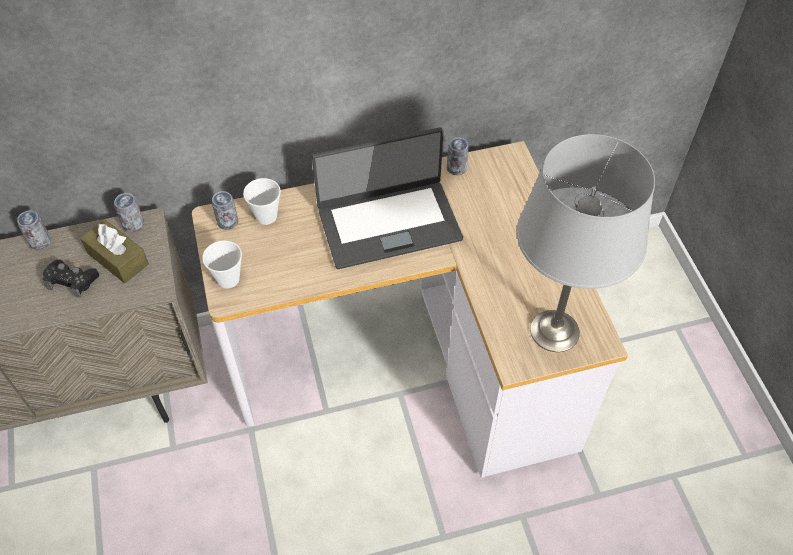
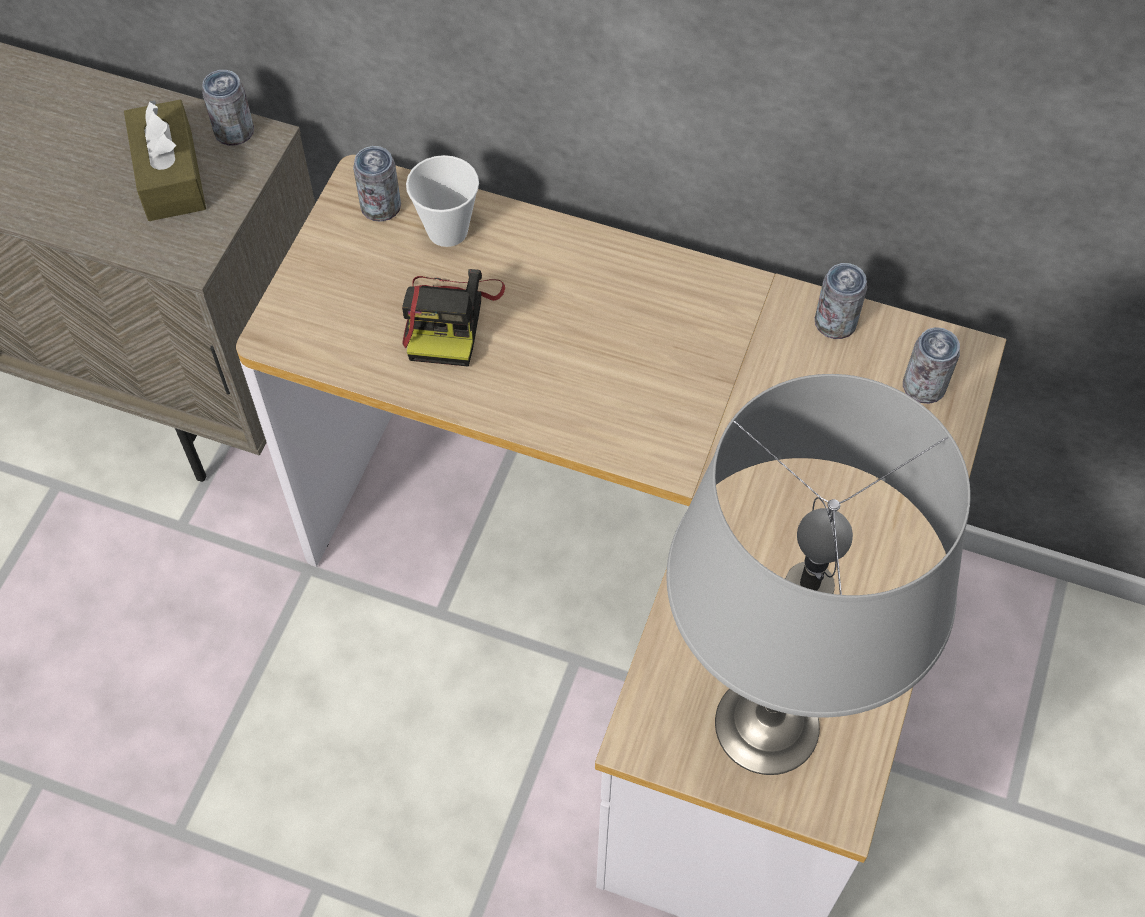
camera: 35 degrees right, 5 degrees up
can [17,210,51,250] -> can moved to [903,327,960,404]
black game controller [42,259,99,298] -> none
cup [202,241,242,289] -> none
laptop [312,127,463,269] -> none
none -> camera [402,269,505,367]

